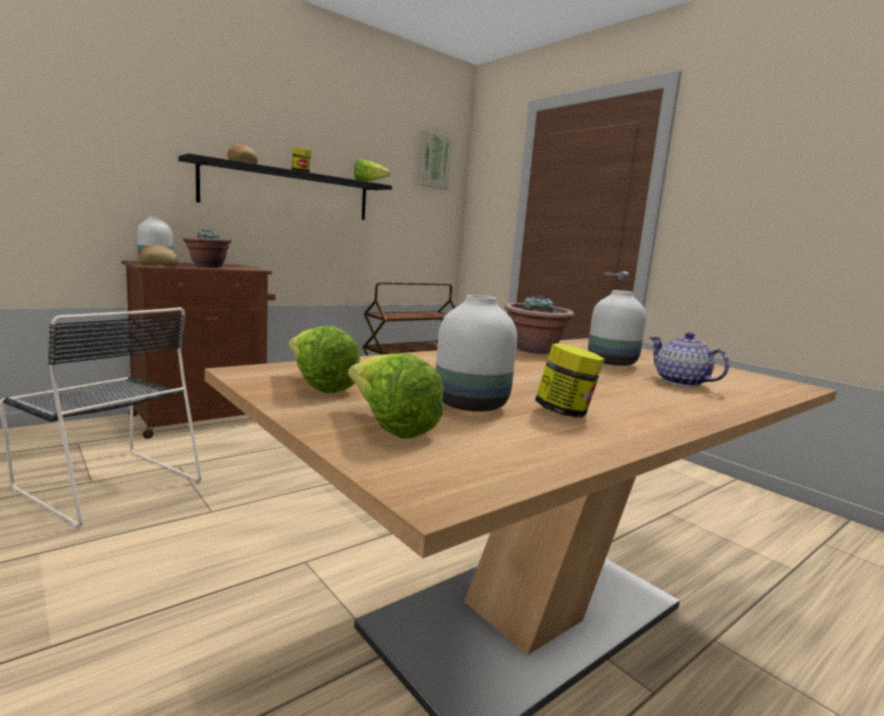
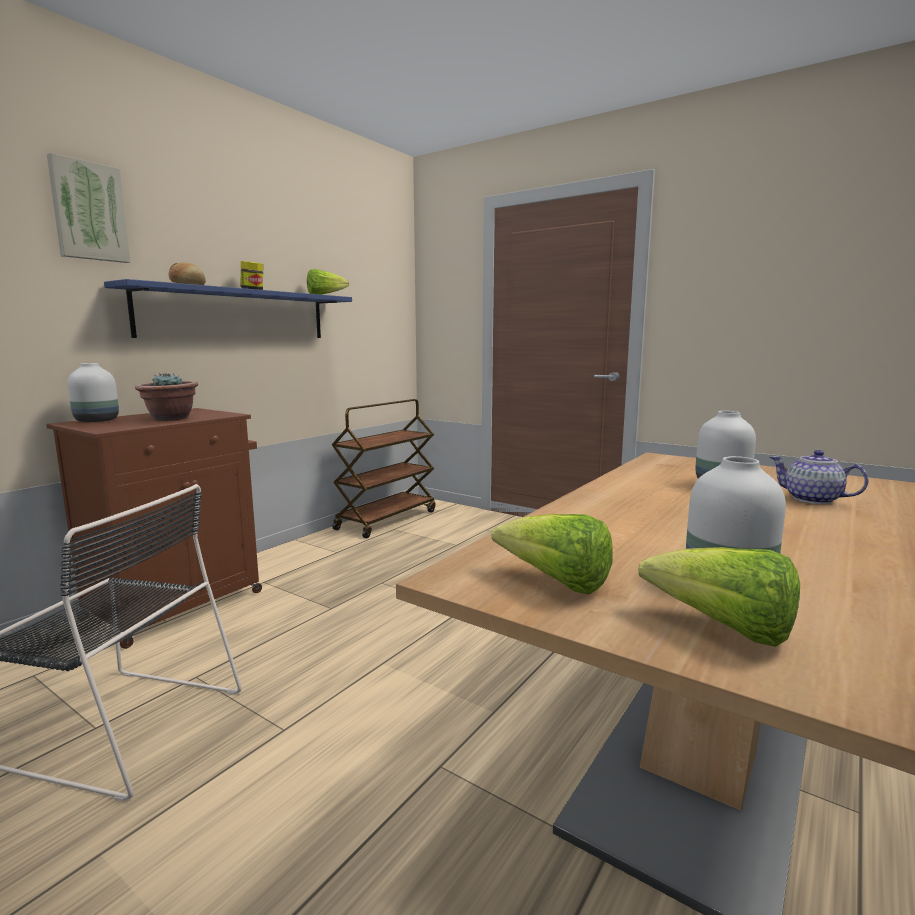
camera: 15 degrees left, 0 degrees up
bread [138,245,178,266] -> none
black shelf [178,153,392,220] -> blue shelf [104,279,352,338]
picture [419,130,452,190] -> picture moved to [47,153,130,263]
potted plant [504,295,574,354] -> none
jar [535,343,605,418] -> none

